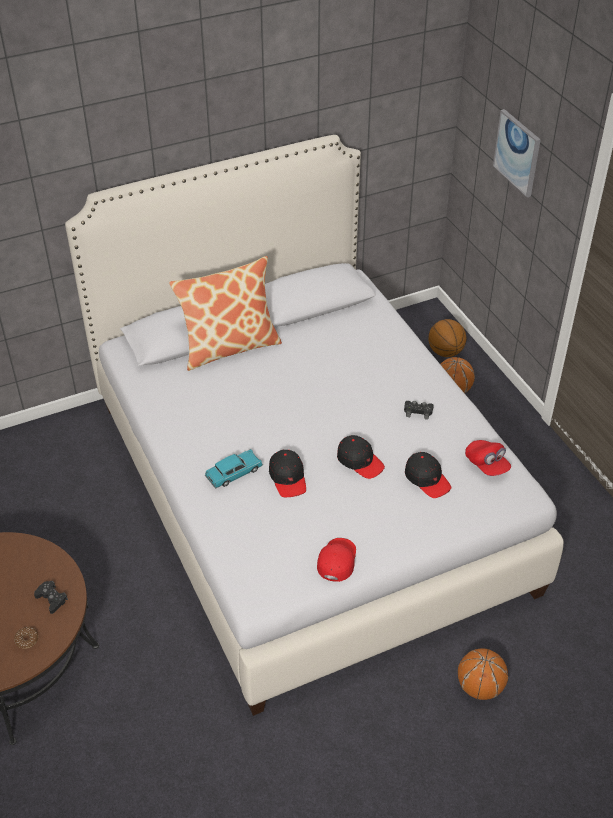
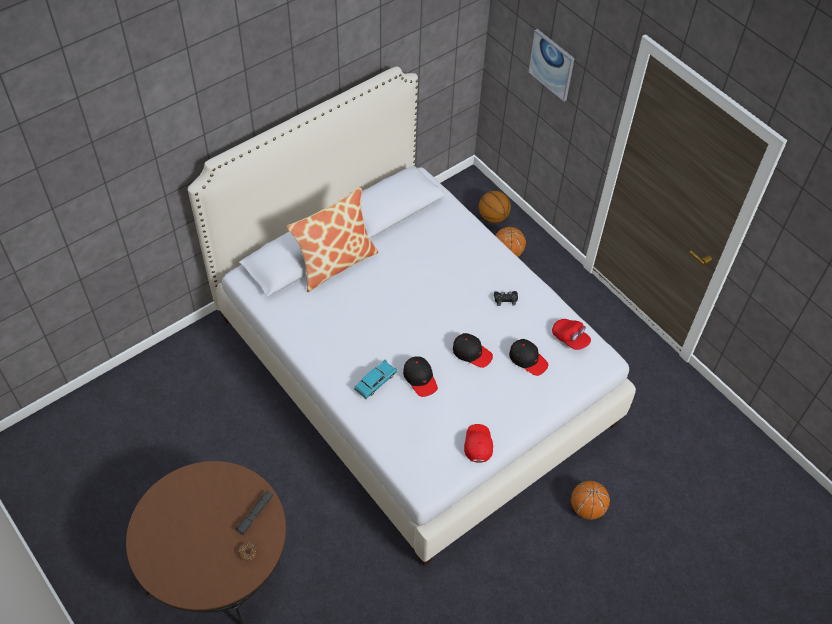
camera: 15 degrees left, 10 degrees up
black game controller [34,581,68,614] -> grey flashlight [236,491,273,535]

